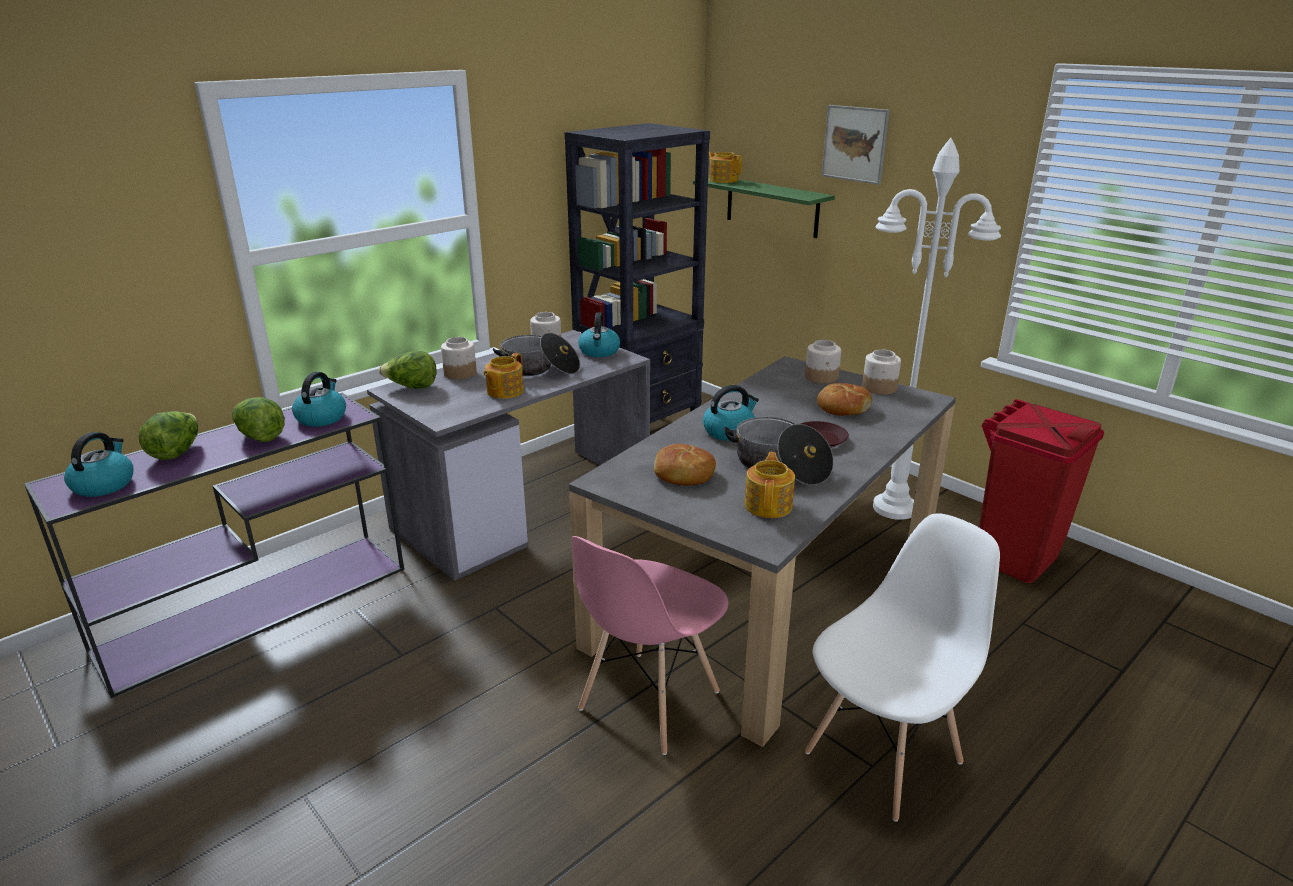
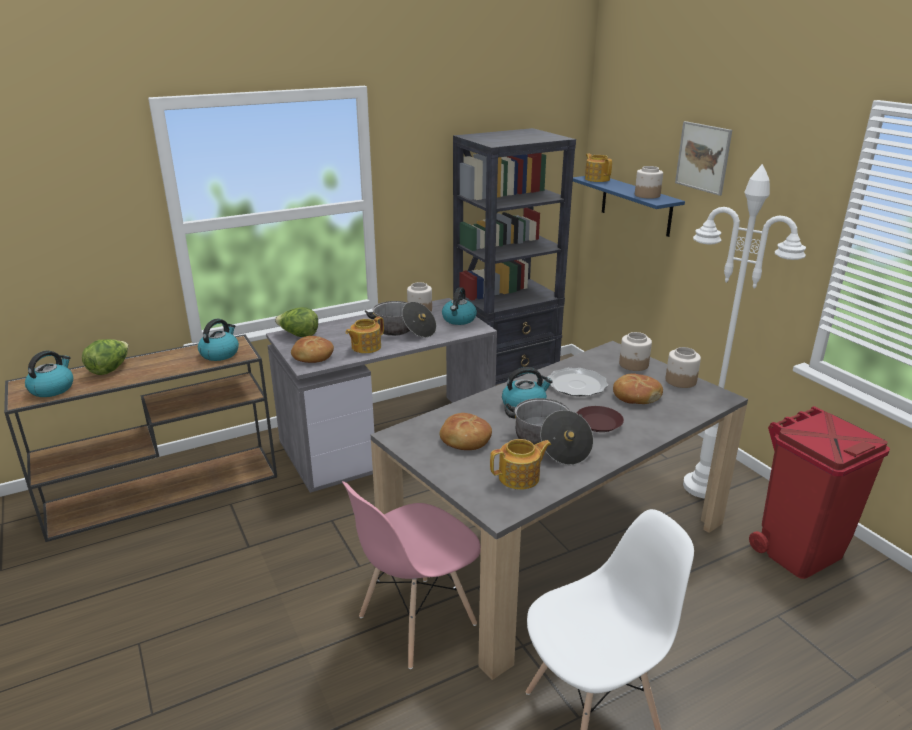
camera: 15 degrees right, 0 degrees up
purple console table [24,393,404,698] -> brown console table [4,334,277,542]
lettuce [232,397,285,442] -> none
jar [441,337,477,380] -> jar moved to [635,166,663,199]
green shelf [693,178,835,238] -> blue shelf [573,176,685,237]
teapot [744,452,795,518] -> teapot turned 45 degrees clockwise [490,439,552,490]
none -> bread [291,336,334,363]
none -> plate [548,368,608,396]

